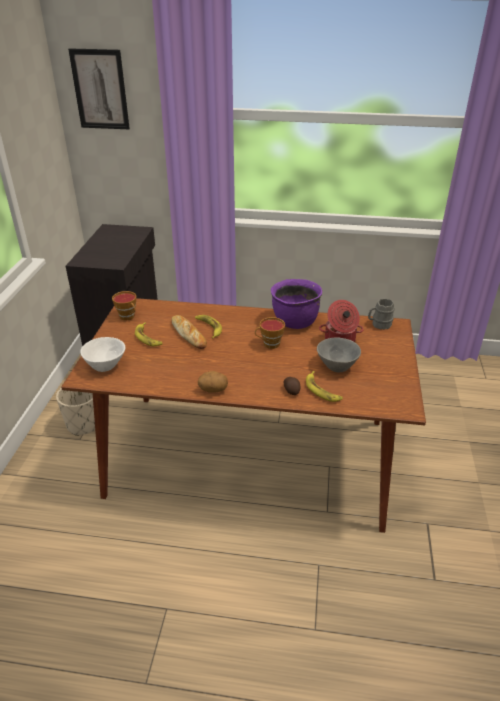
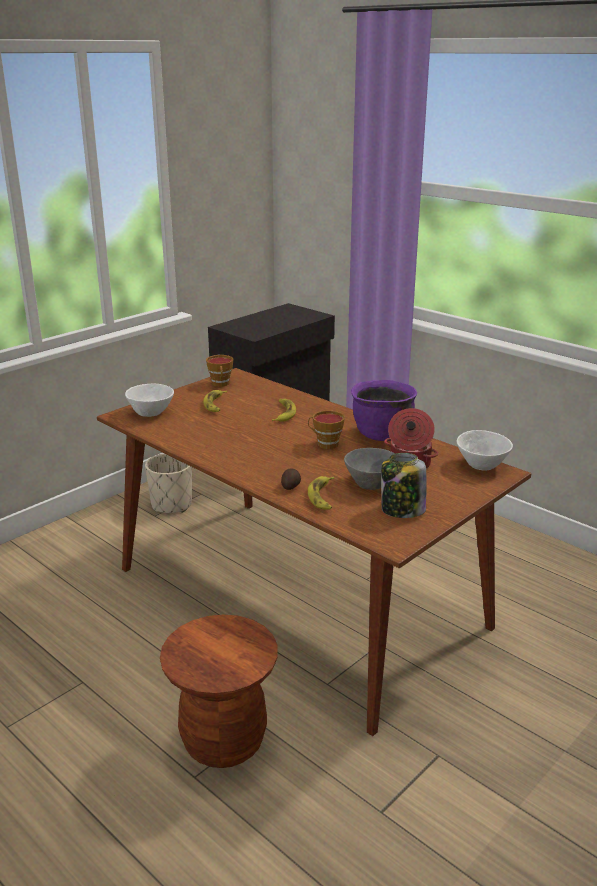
camera: 35 degrees right, 10 degrees down
picture [68,48,130,129] -> none
bread [171,315,207,349] -> none
potato [198,371,228,393] -> none
grey mug [368,298,395,330] -> white bowl [457,430,513,471]
none -> brown stool [160,615,278,768]
none -> jar [381,453,426,518]

